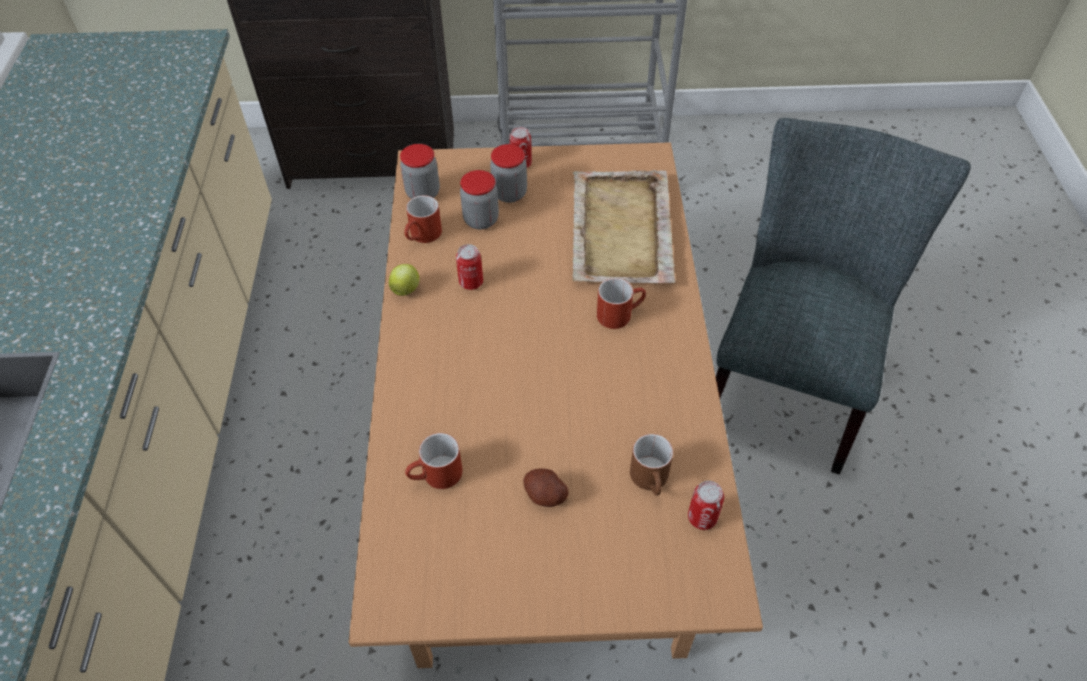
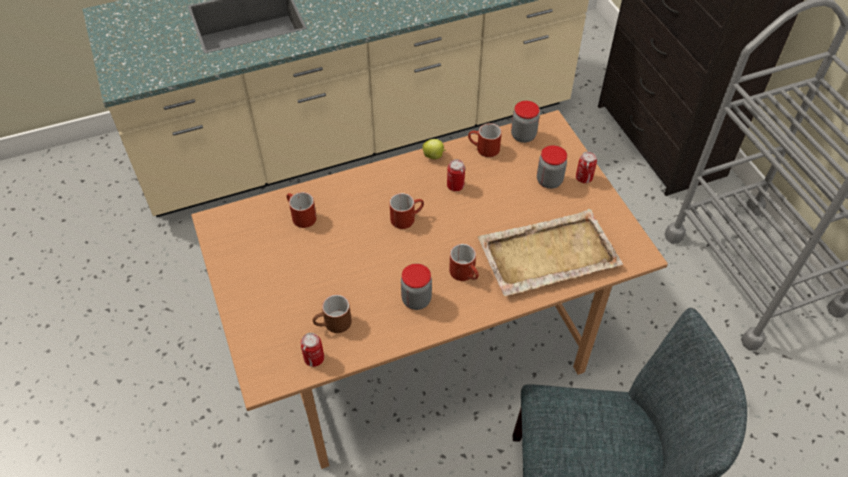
camera: 70 degrees right, 0 degrees up
jar [460,170,499,230] -> jar moved to [401,264,432,310]
potato [523,468,569,507] -> none
none -> red mug [390,193,424,229]

